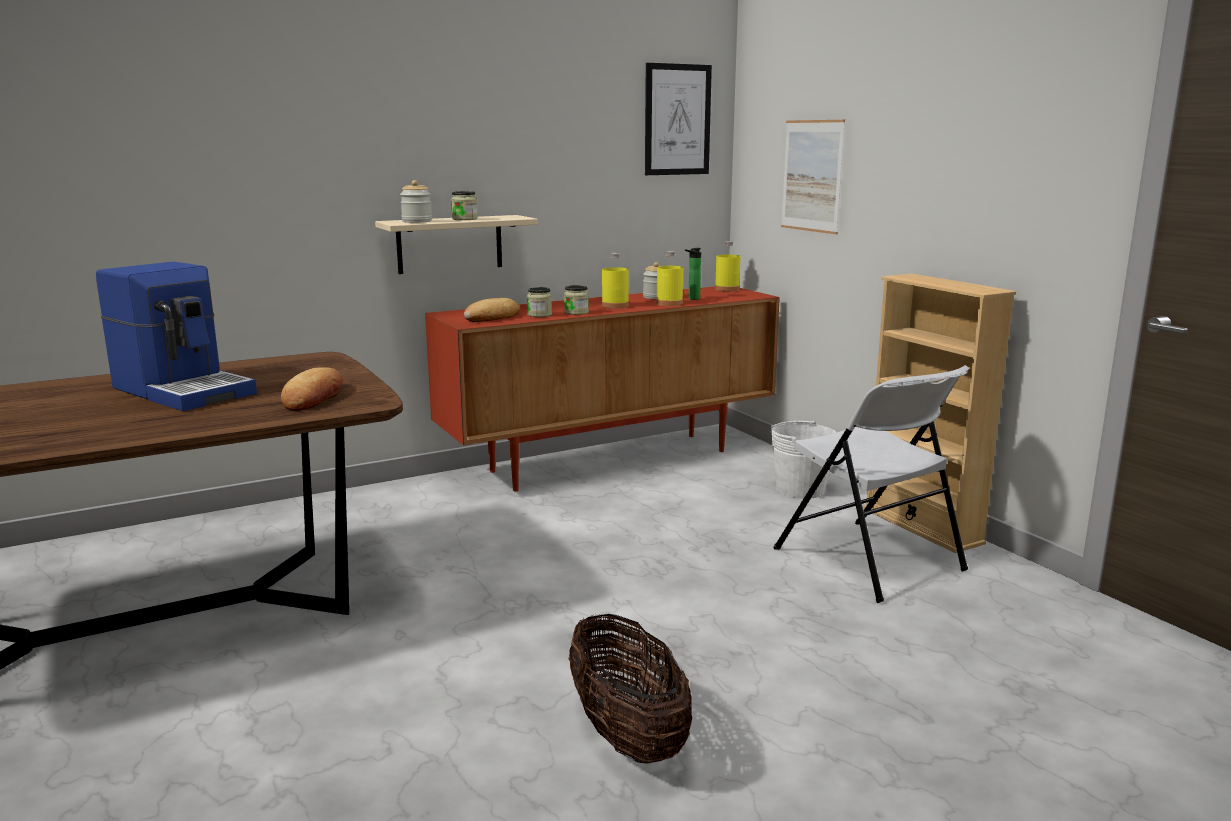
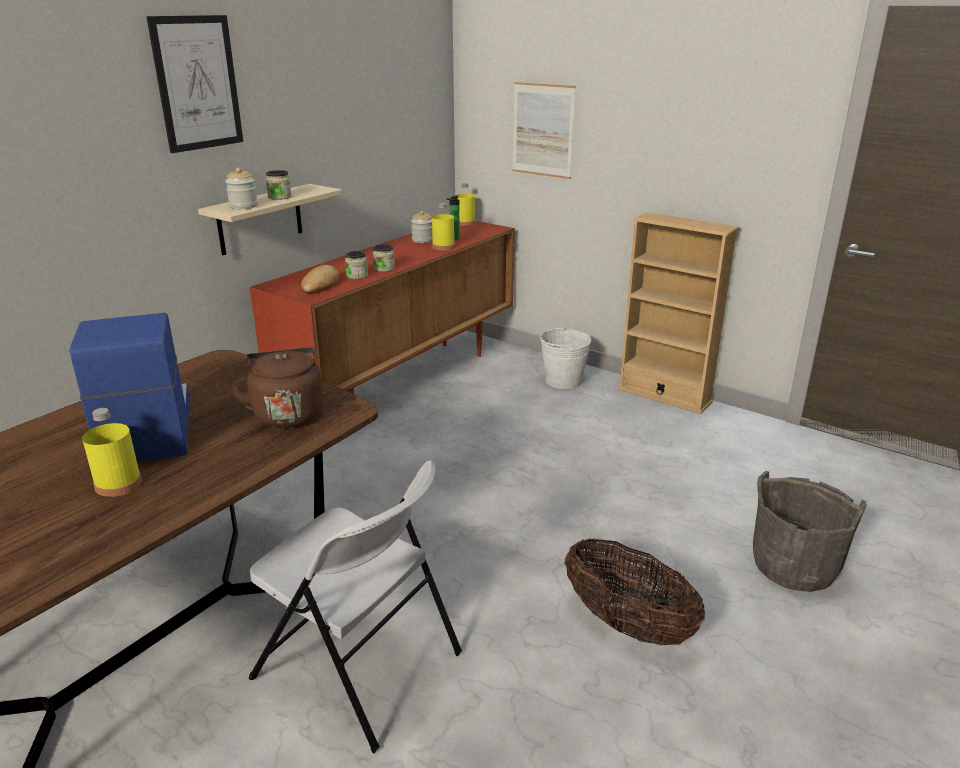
camera: 25 degrees left, 10 degrees up
coffee machine [96,262,257,411] -> coffee machine turned 120 degrees counterclockwise [69,313,190,463]
bread [281,367,343,411] -> brown kettle [230,347,323,428]
yellow bottle [602,253,629,308] -> yellow bottle moved to [82,408,142,497]
picture [645,63,712,175] -> picture moved to [146,15,243,153]
white chair [774,365,969,603] -> white chair moved to [249,460,462,754]
none -> grey bucket [753,471,867,592]

